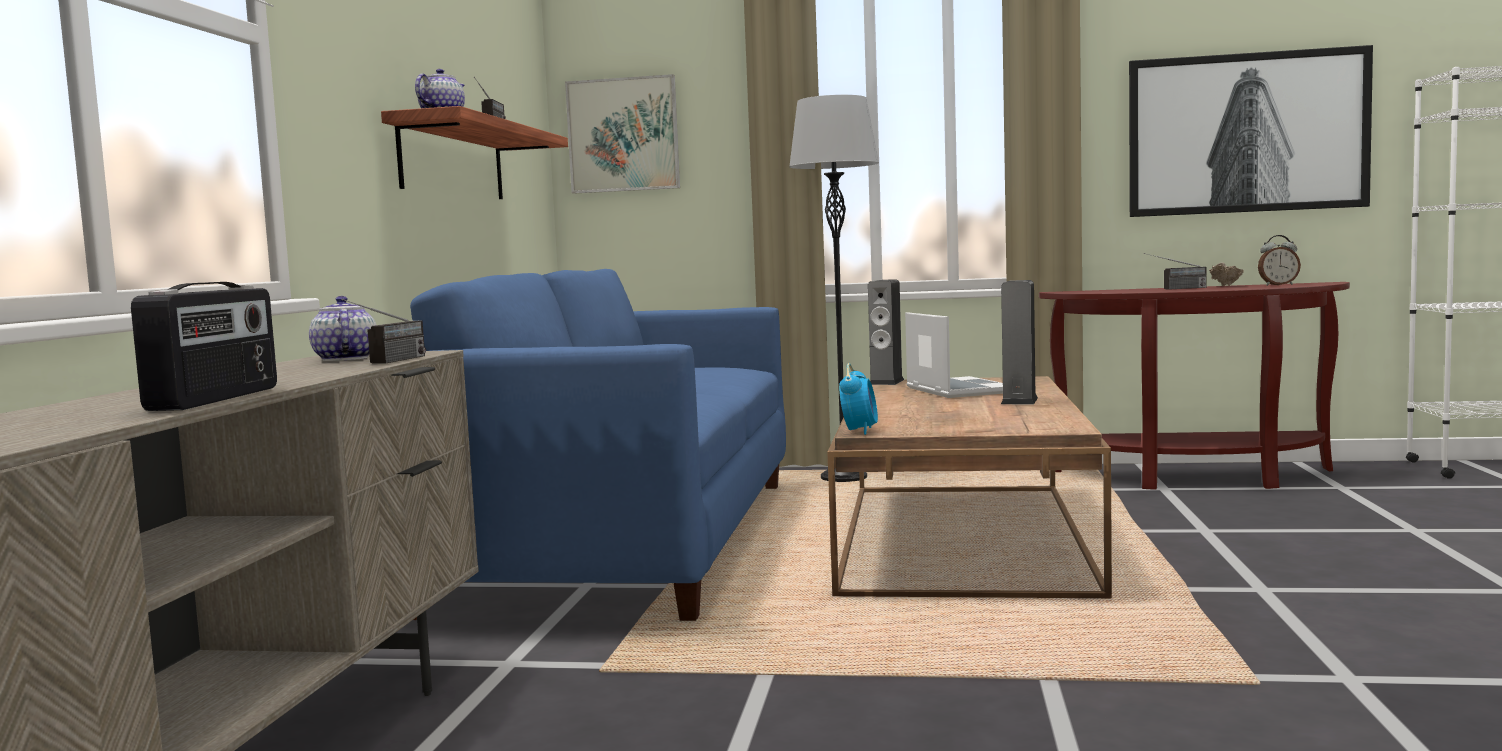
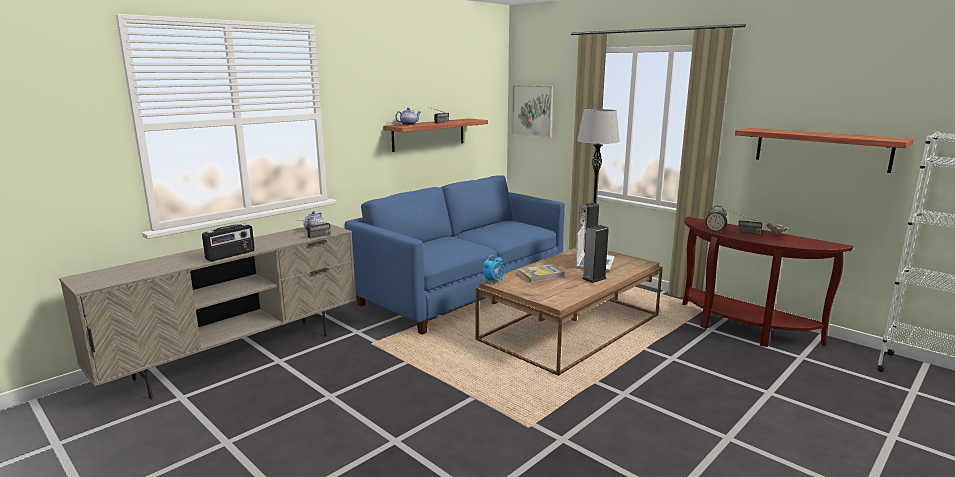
camera: 35 degrees right, 10 degrees up
picture [1129,45,1373,217] -> shelf [735,128,914,173]
alarm clock [1258,235,1301,286] -> alarm clock moved to [705,206,727,232]
none -> book [517,264,564,283]

